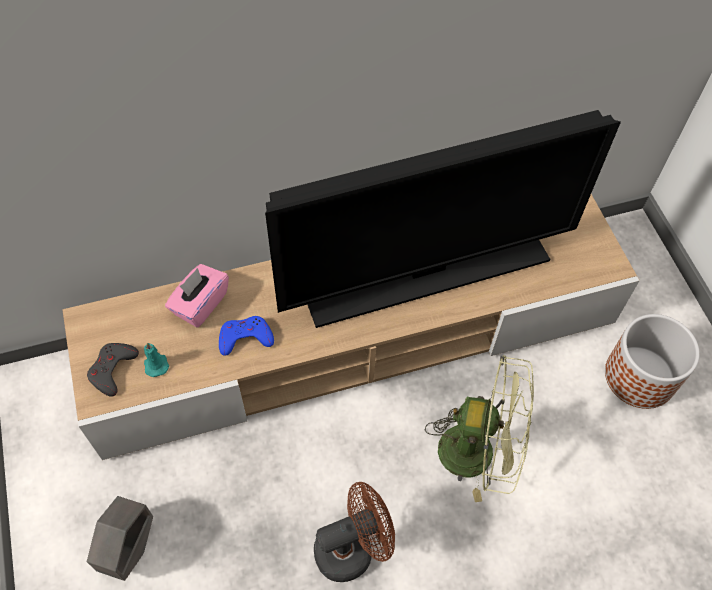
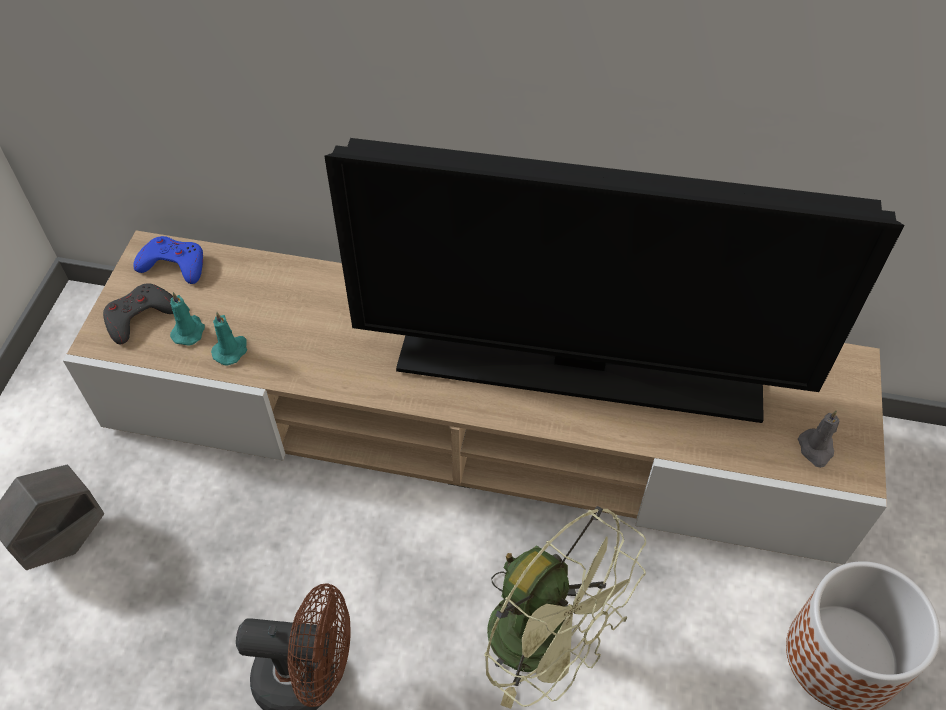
camera: 30 degrees right, 5 degrees down
pink tissue box [165,264,229,327] -> none
blue game controller [219,316,274,356] -> blue game controller moved to [133,236,203,284]
none -> turquoise candle [211,312,247,365]
none -> grey candle [798,410,839,468]

